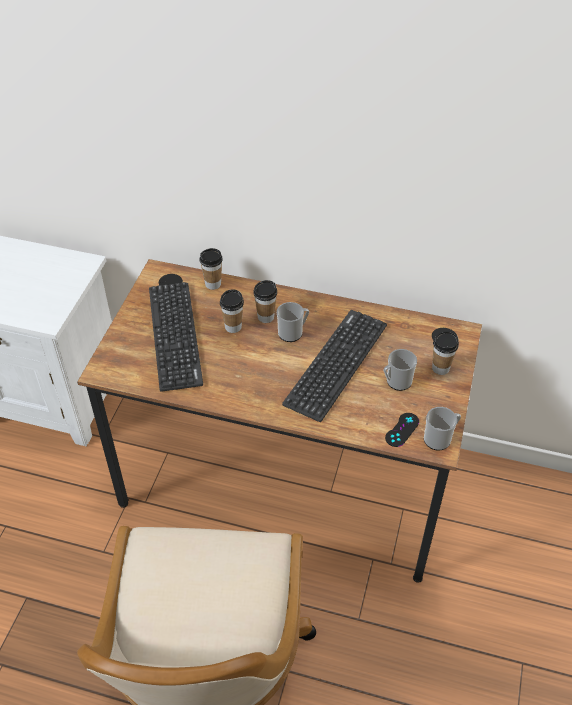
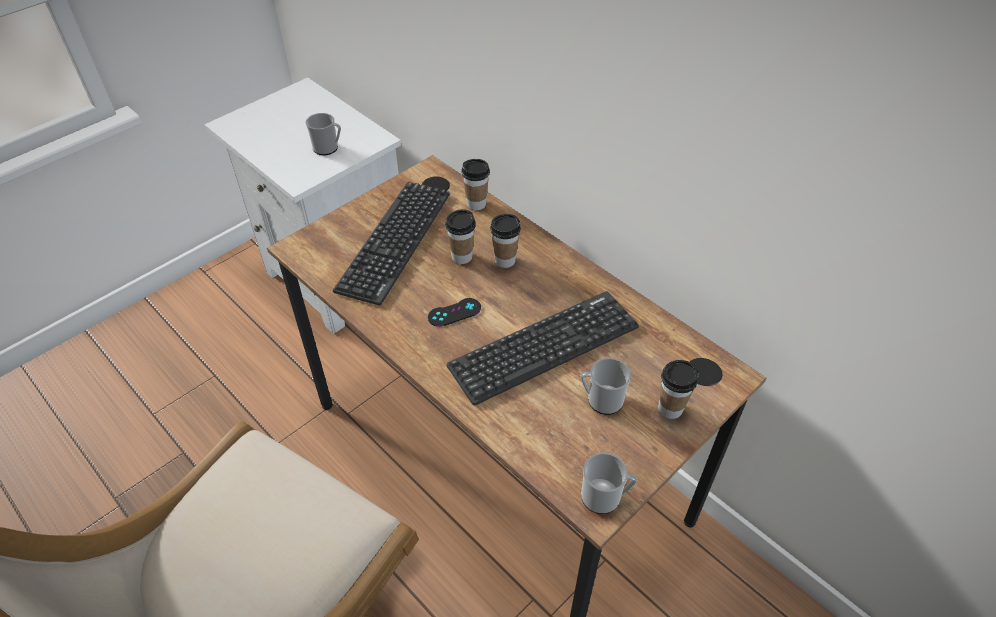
camera: 30 degrees right, 0 degrees up
mug [277,302,309,342] -> mug moved to [306,113,341,155]
black game controller [385,413,419,447] -> black game controller moved to [428,298,481,327]

